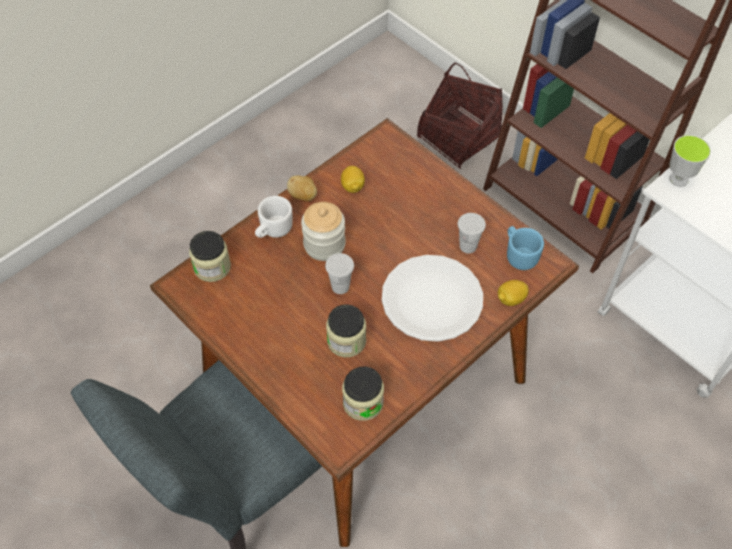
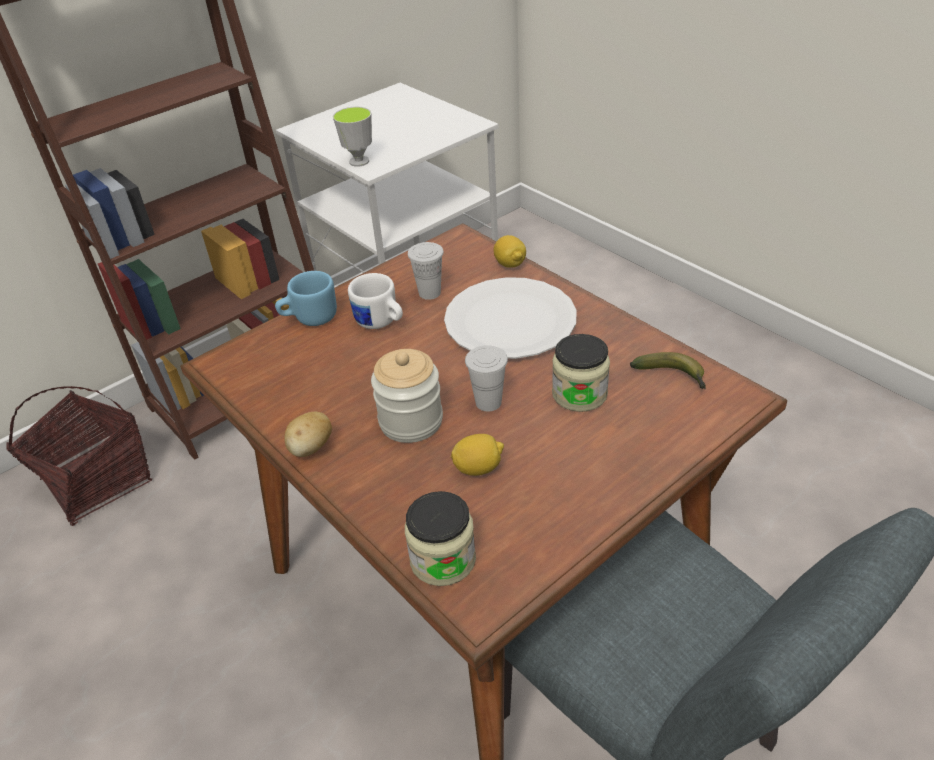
camera: 85 degrees left, 15 degrees down
white mug [255,196,293,238] -> white mug moved to [348,273,403,329]
lemon [341,166,365,193] -> lemon moved to [451,434,504,476]
jar [342,367,384,421] -> banana [630,352,706,390]
blue mug [507,226,544,270] -> blue mug moved to [275,271,337,326]

